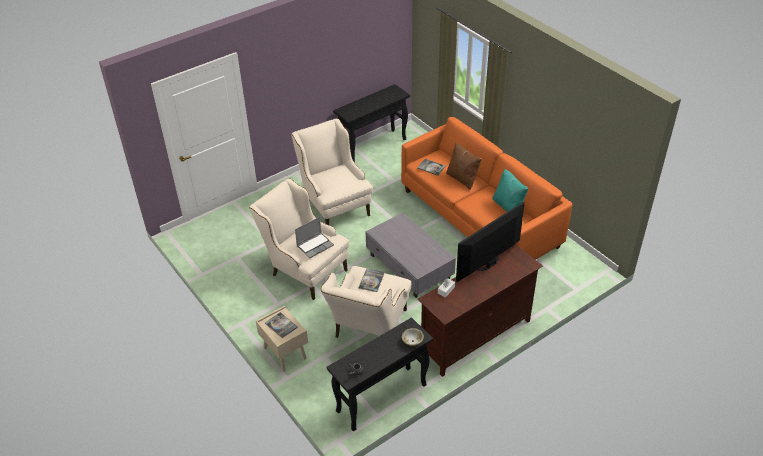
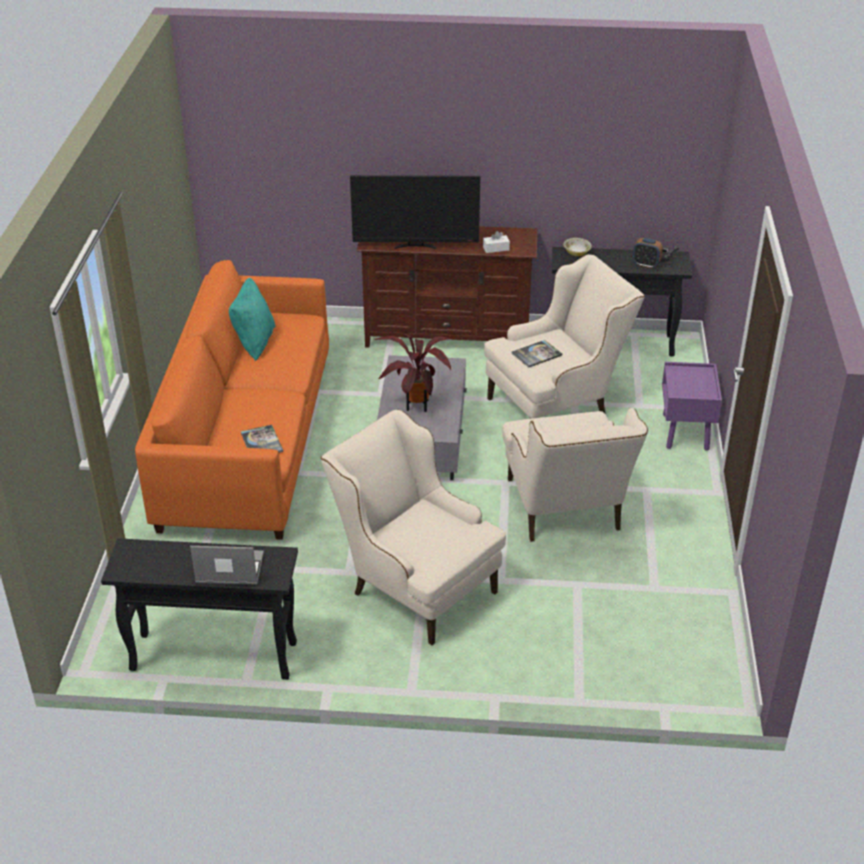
camera: 140 degrees left, 5 degrees down
beige nightstand [256,306,308,372] -> purple nightstand [662,362,722,451]
book [265,312,298,338] -> none
beige armchair [291,119,373,225] -> beige armchair turned 120 degrees clockwise [321,410,506,645]
laptop [295,217,334,258] -> laptop moved to [190,546,264,585]
brown pillow [446,143,481,190] -> none
none -> potted plant [374,334,452,412]
none -> alarm clock [633,238,663,269]

